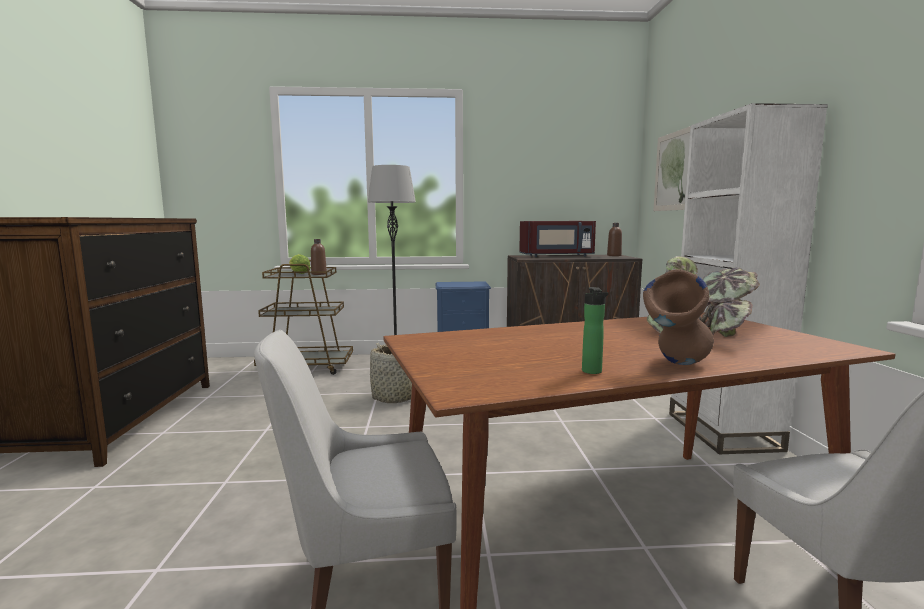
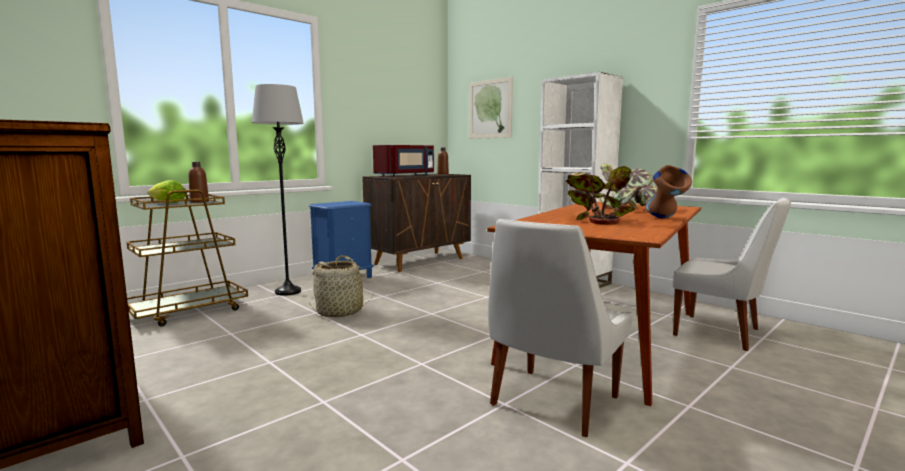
camera: 40 degrees left, 0 degrees up
bottle [582,287,609,374] -> none
none -> potted plant [566,166,635,225]

